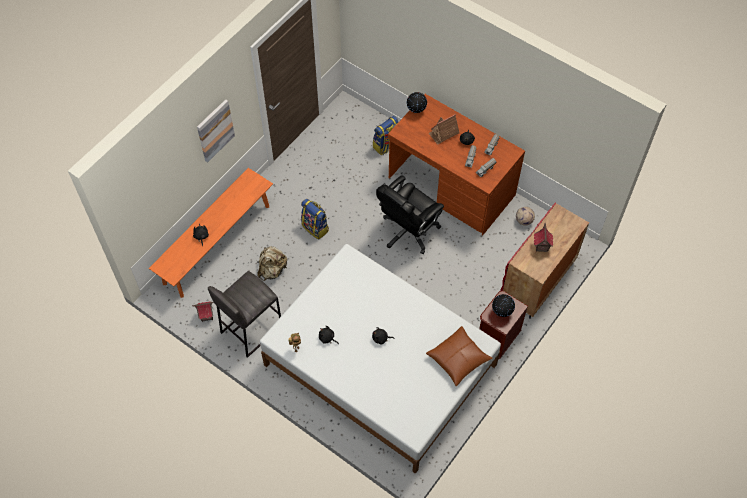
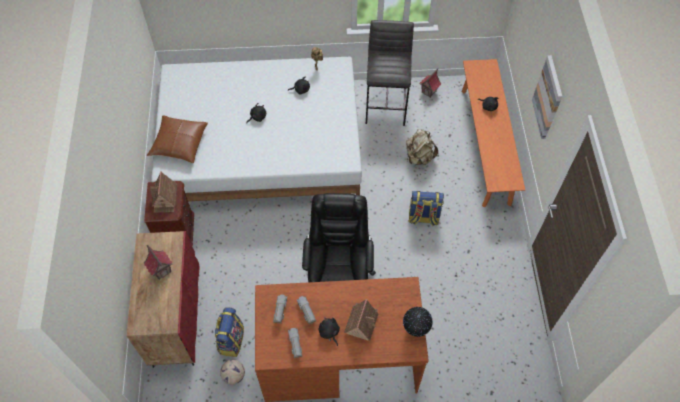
camera: 140 degrees right, 0 degrees up
backpack [373,116,398,155] -> backpack moved to [215,307,244,357]
globe [492,294,515,317] -> toy house [150,171,177,213]

